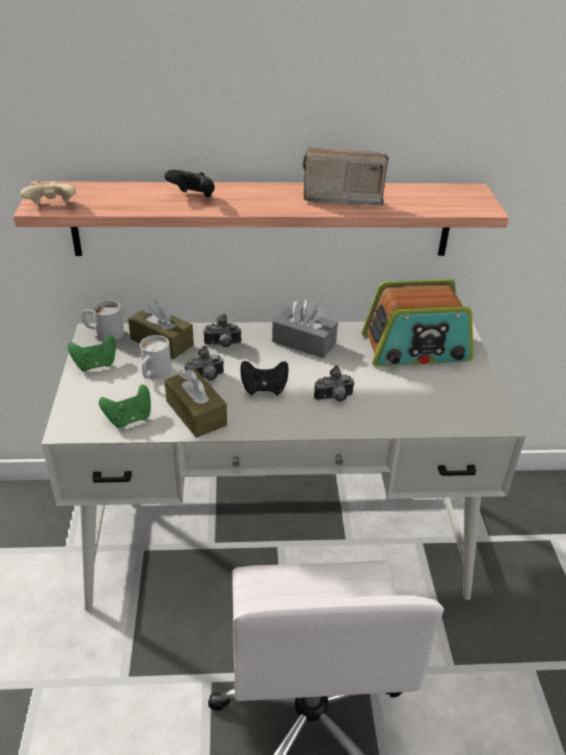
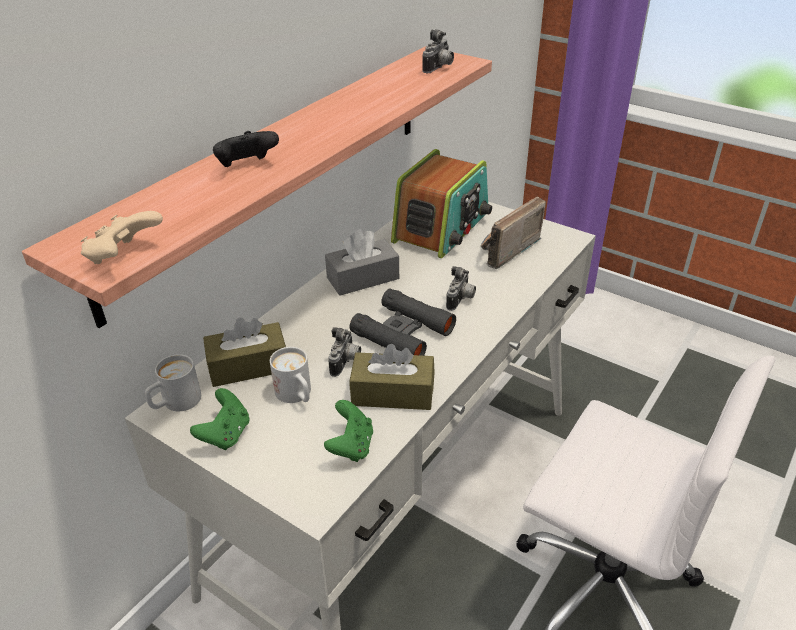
camera: 50 degrees left, 0 degrees up
camera [203,314,242,347] -> camera moved to [422,29,454,73]
black game controller [240,361,288,396] -> black binoculars [349,289,456,356]
radio [303,147,388,205] -> radio moved to [481,196,546,269]

